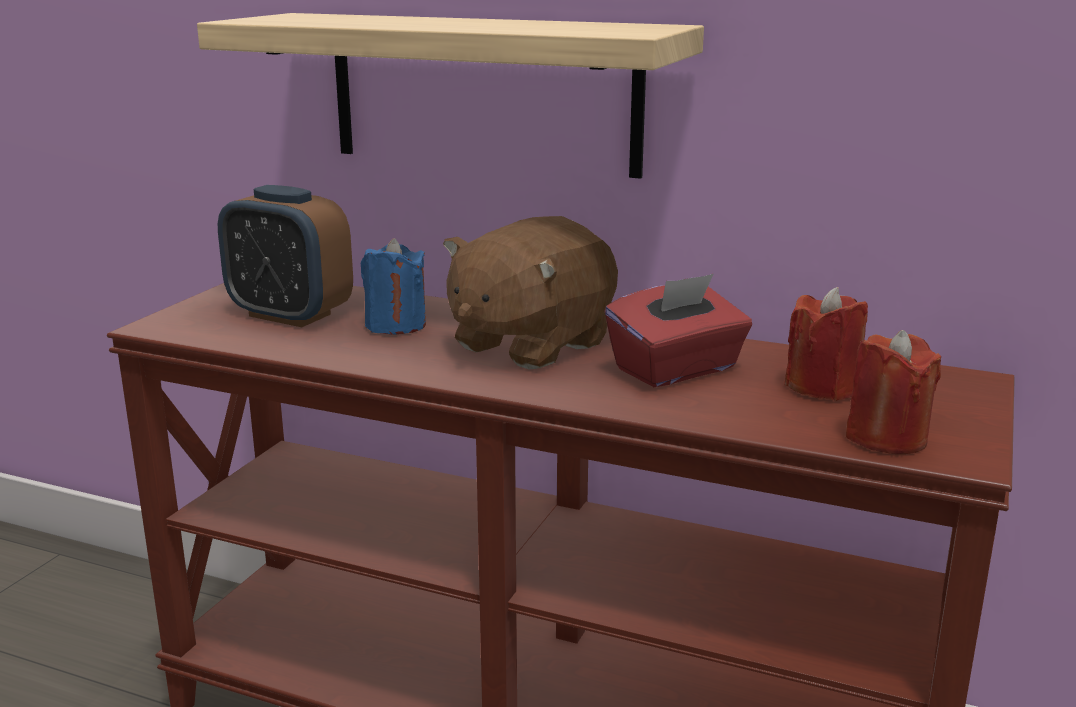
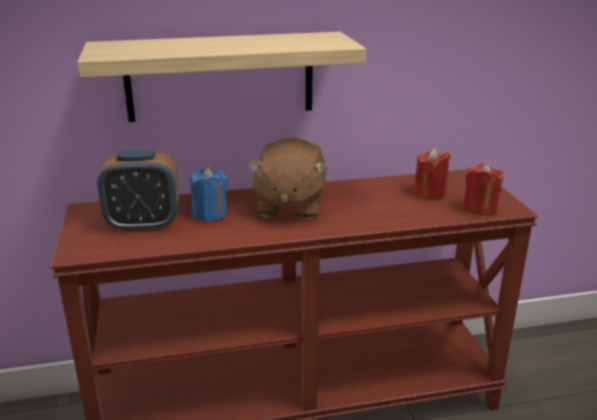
camera: 35 degrees left, 5 degrees up
red tissue box [605,274,752,387] -> none

